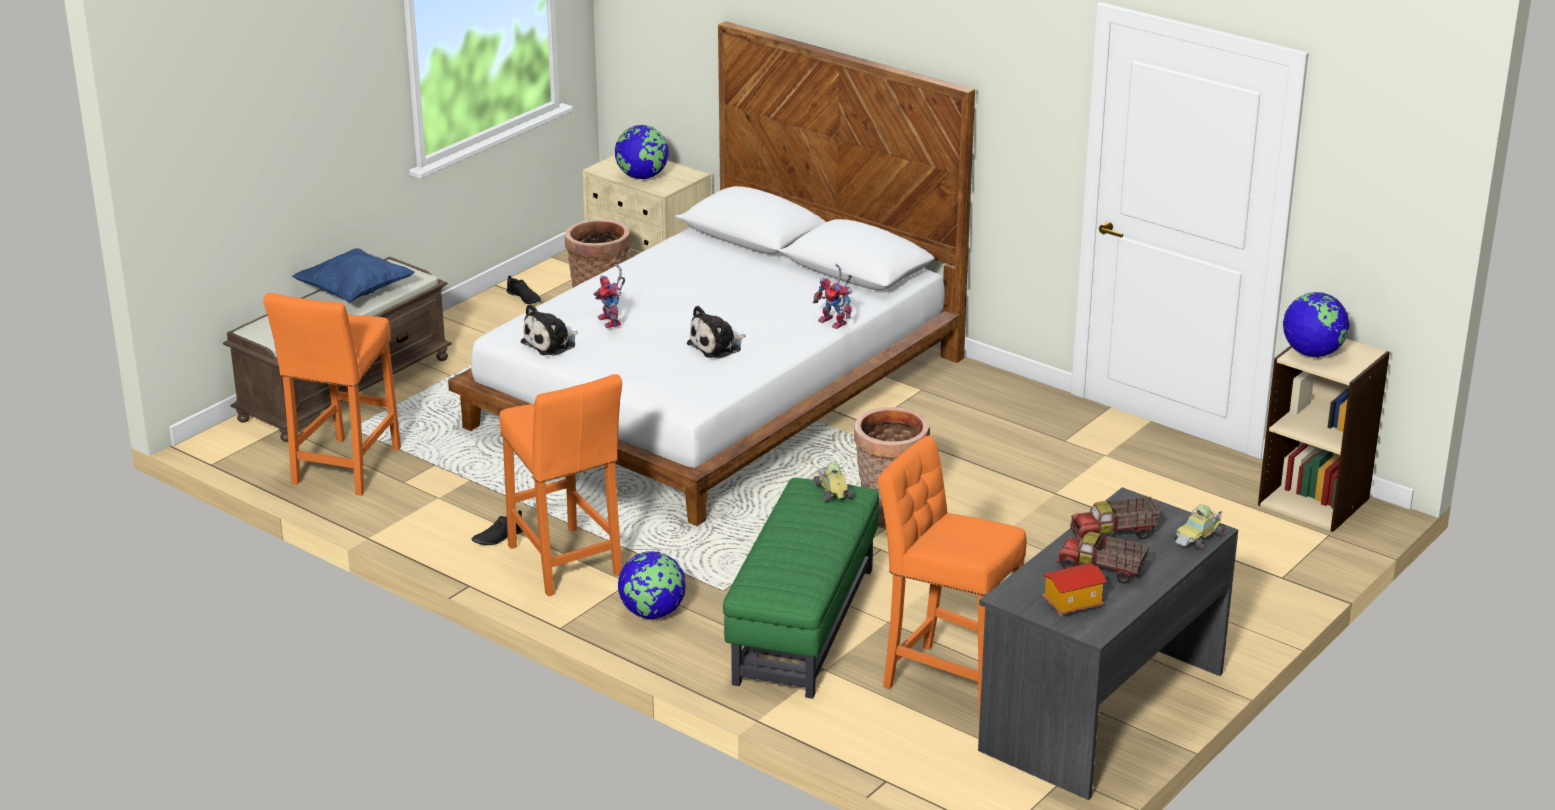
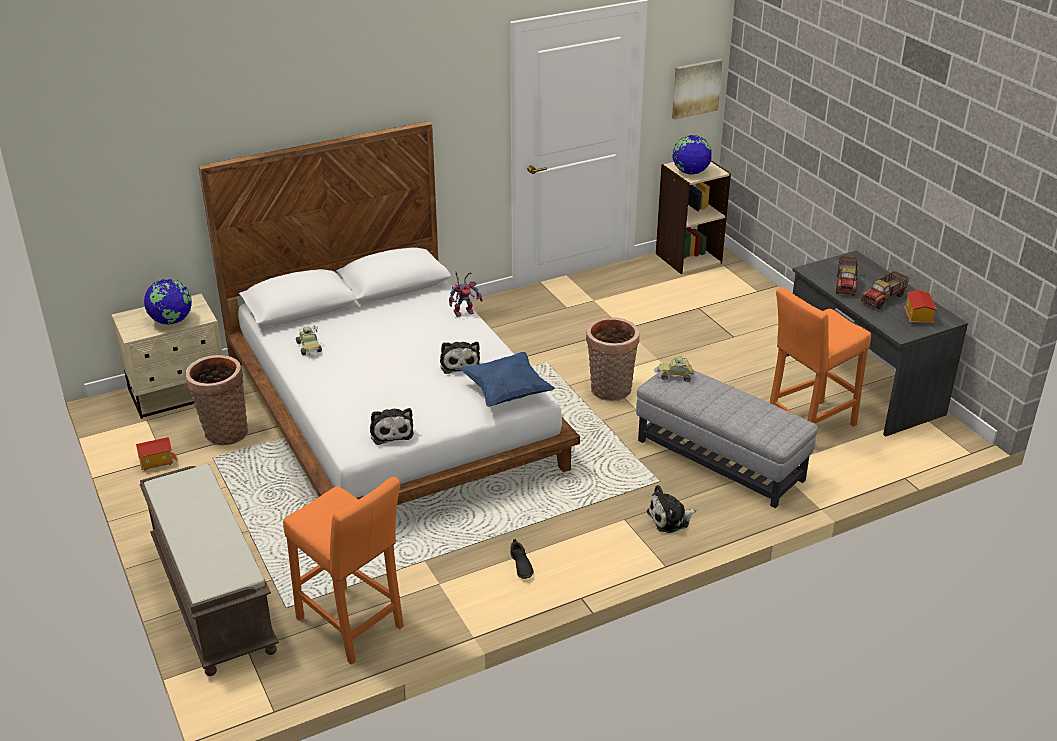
camera: 65 degrees left, 5 degrees up
blue pillow [292,248,415,302] -> blue pillow moved to [460,352,555,407]
orange stool [499,374,622,597] -> none
black shoe [507,275,541,304] -> toy house [136,437,177,471]
toy robot [594,264,625,328] -> none
globe [618,551,686,619] -> plush toy [646,485,696,533]
green ottoman [723,478,879,699] -> grey ottoman [636,370,818,508]
toy car [1174,504,1225,550] -> toy car moved to [296,325,322,355]
none -> picture [672,59,723,119]

